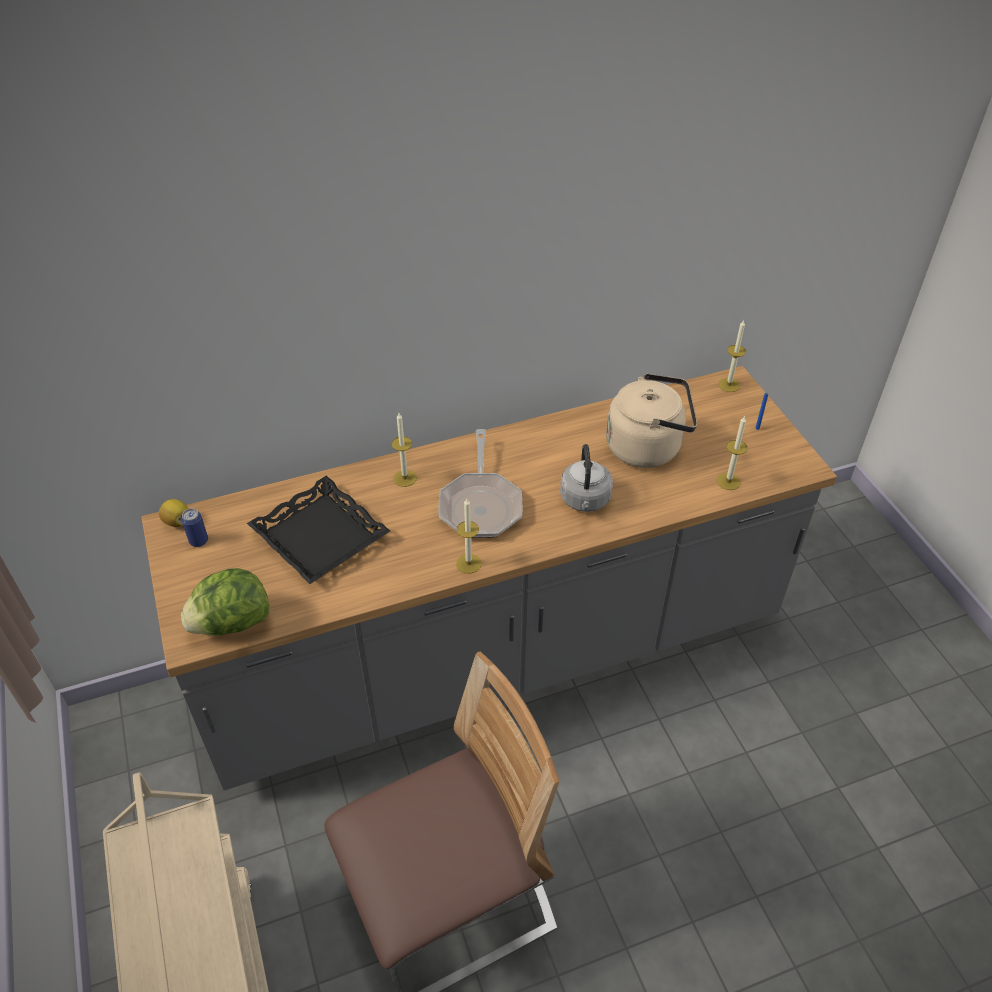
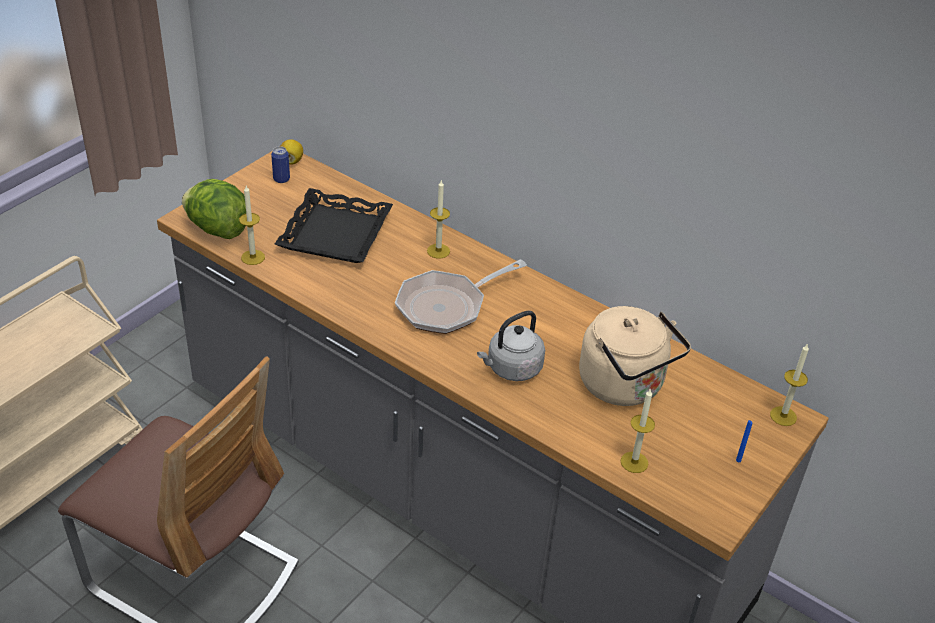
camera: 55 degrees right, 5 degrees down
candle [456,499,481,573] -> candle moved to [239,186,265,265]

